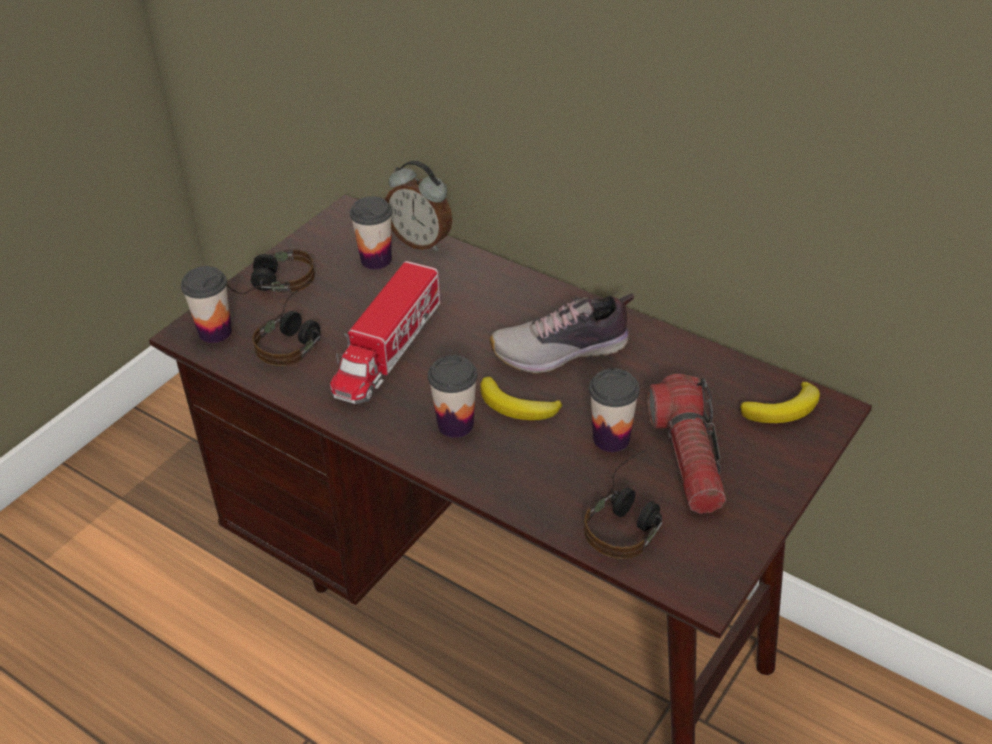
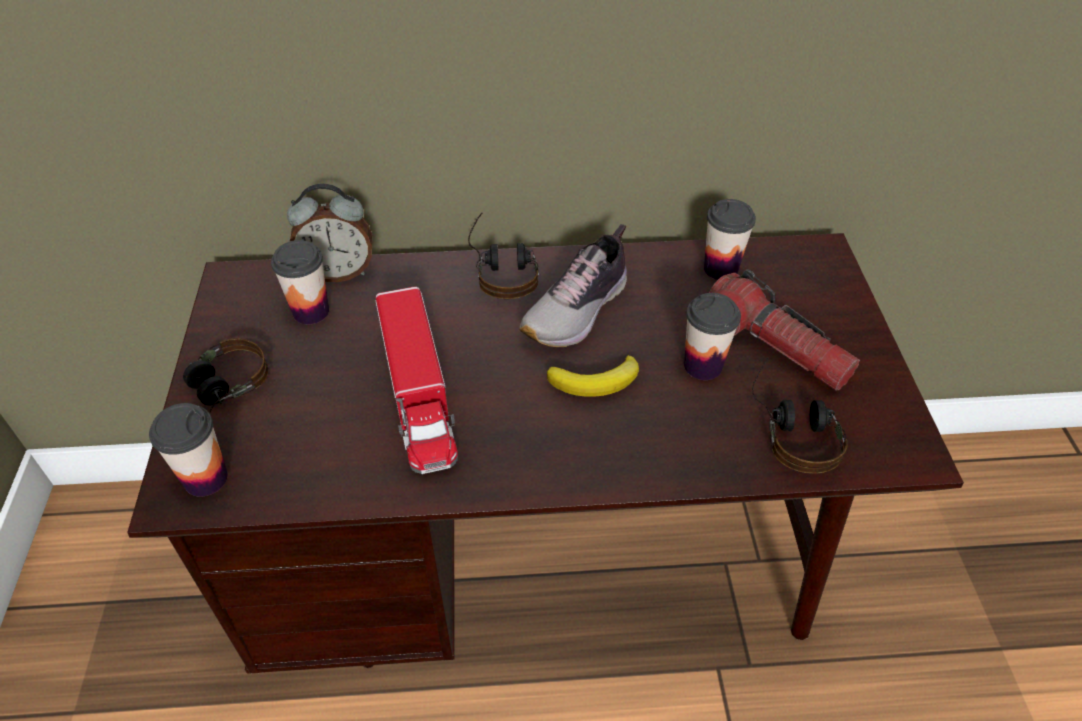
camera: 40 degrees left, 5 degrees up
headphones [252,281,321,366] -> headphones moved to [468,212,539,299]
cup [428,355,477,438] -> cup moved to [704,199,756,280]
banana [740,382,820,423] -> none

